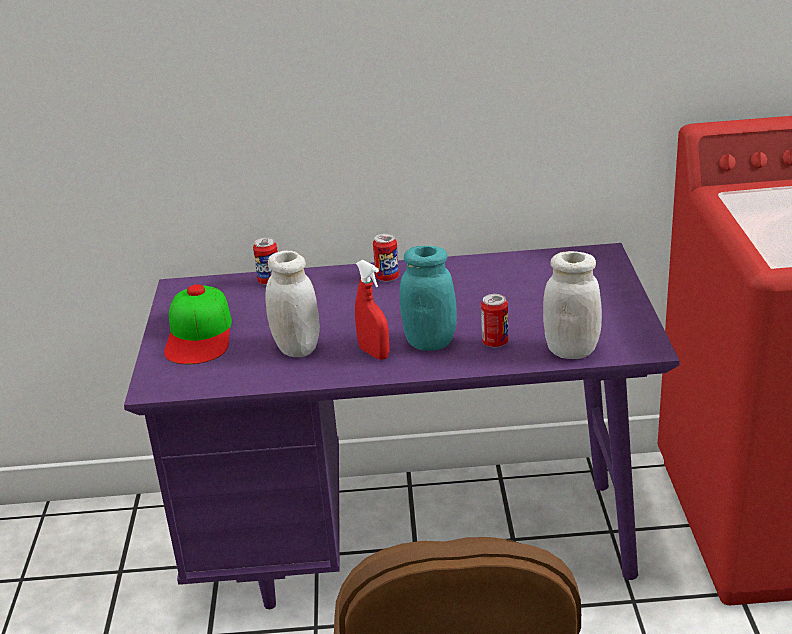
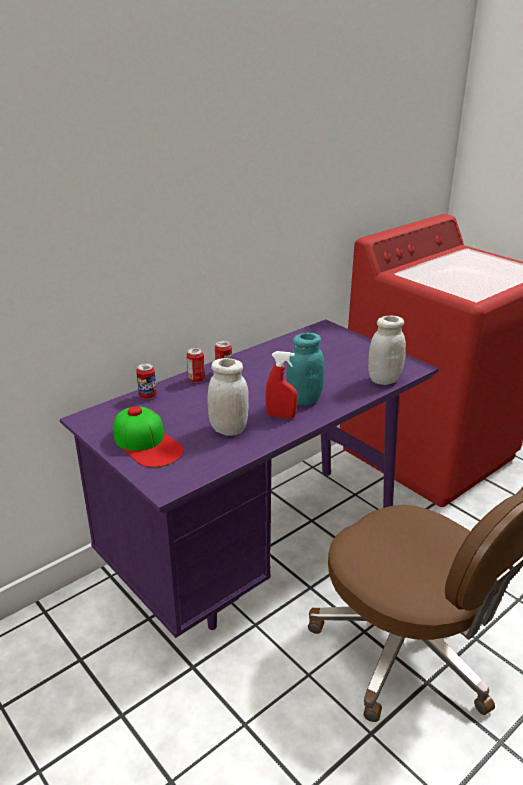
camera: 40 degrees left, 0 degrees up
can [481,294,509,348] -> can moved to [187,348,205,383]

